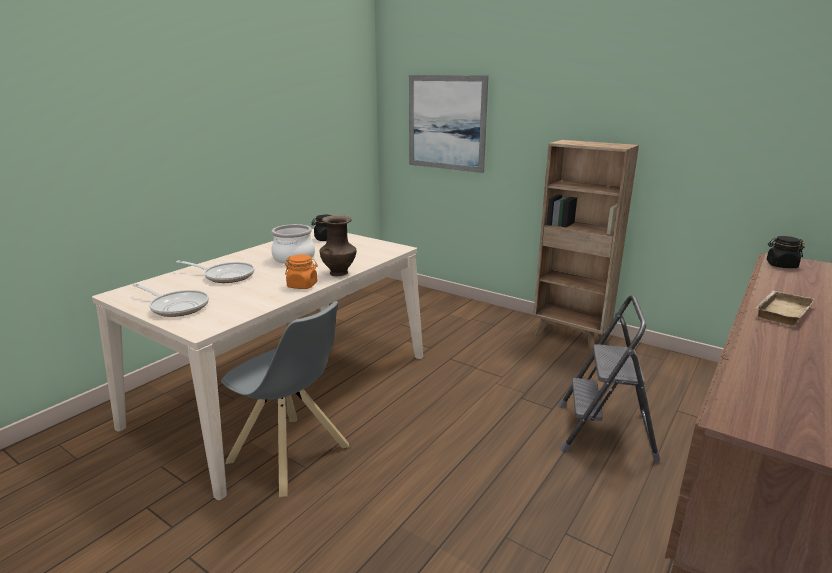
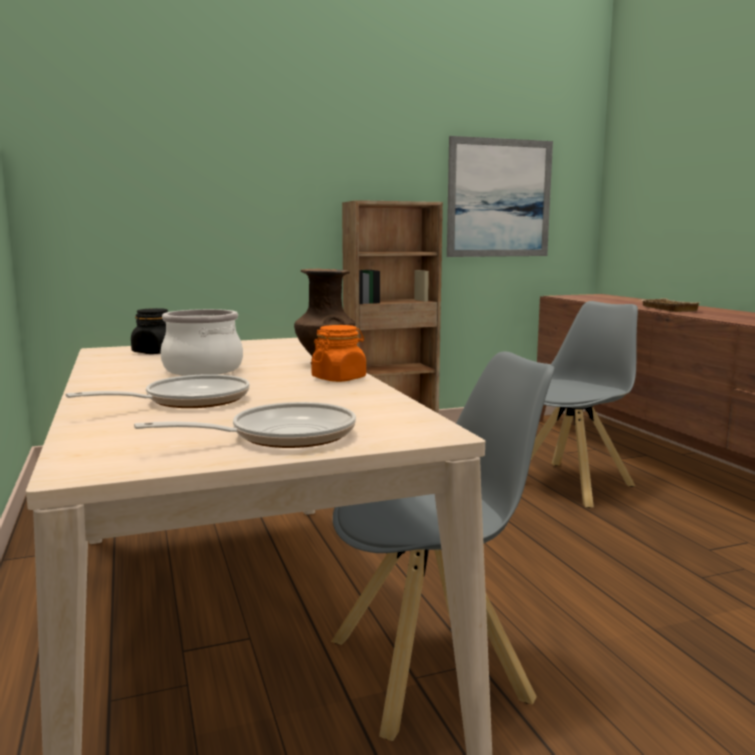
camera: 55 degrees left, 10 degrees down
picture [409,75,489,173] -> picture moved to [447,136,553,257]
grey step ladder [558,295,660,463] -> grey chair [531,301,638,508]
black jar [766,236,805,268] -> none

